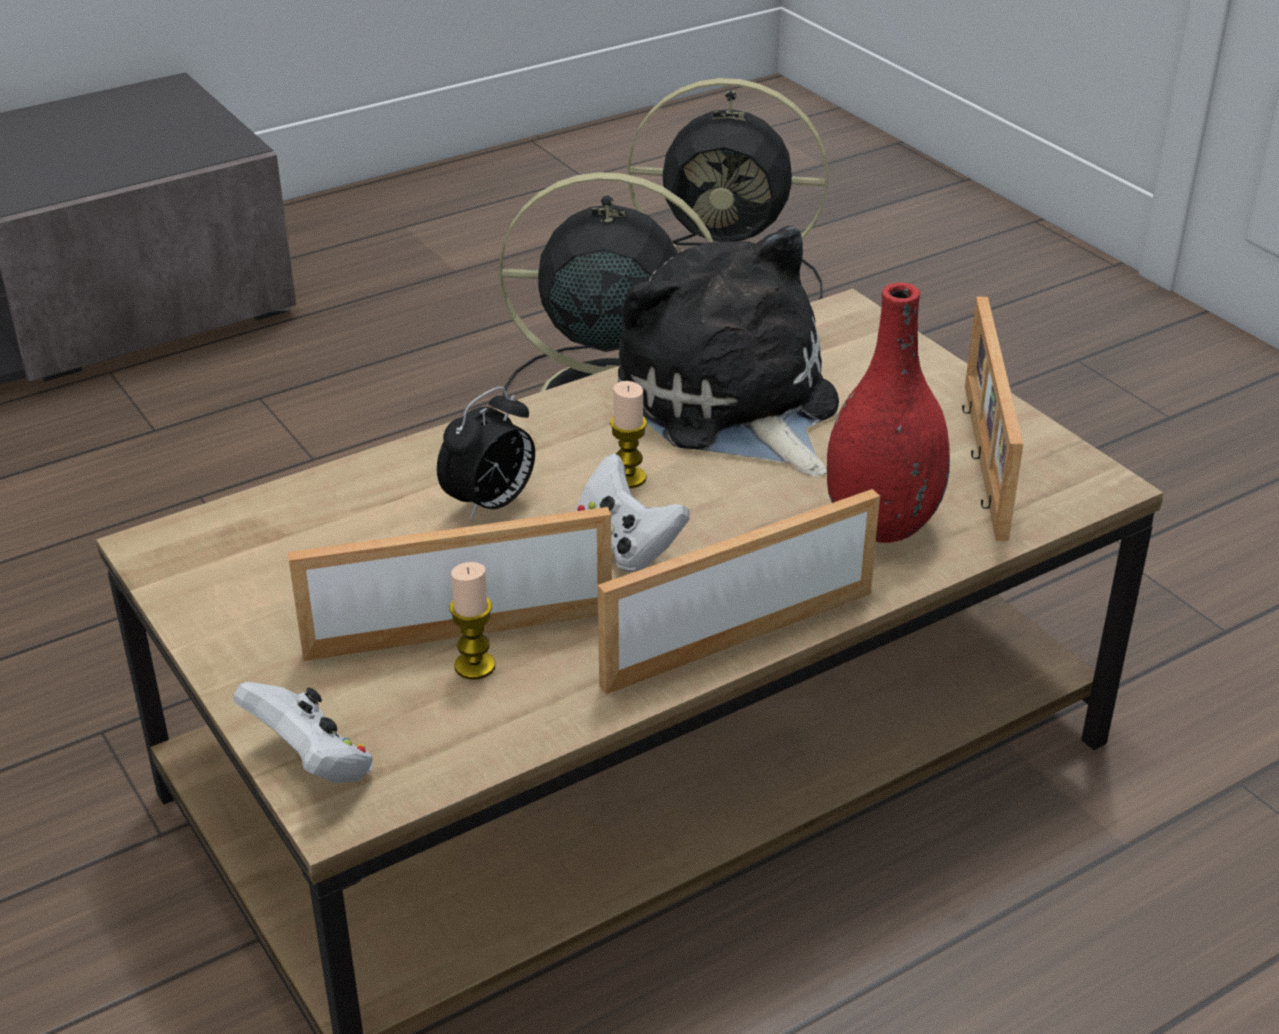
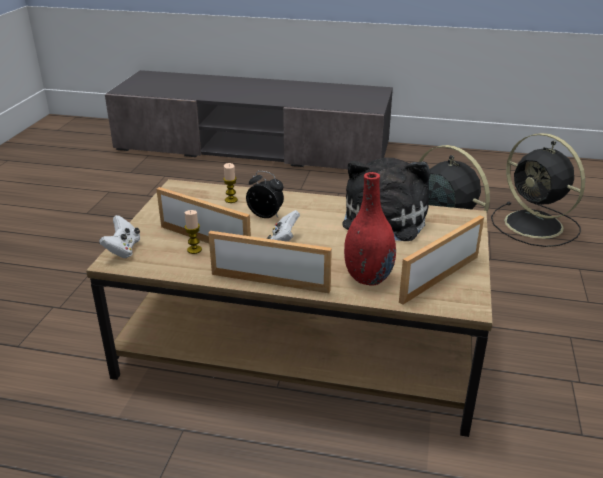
camera: 45 degrees right, 5 degrees down
alarm clock [437,387,535,521] -> alarm clock turned 150 degrees counterclockwise [246,171,284,218]
candle [610,381,647,489] -> candle moved to [223,163,238,203]

